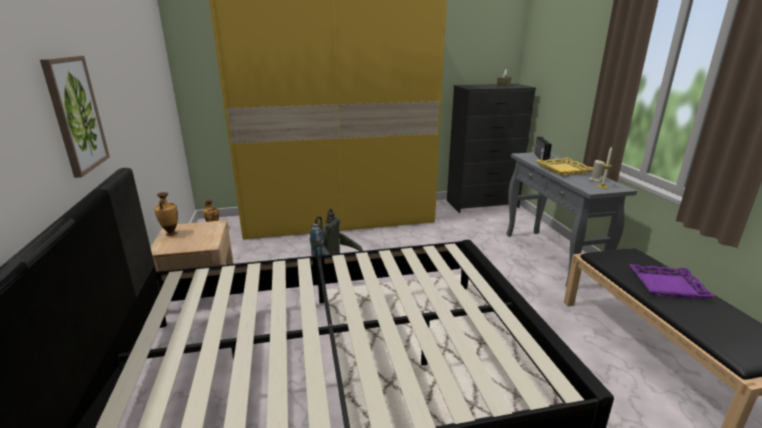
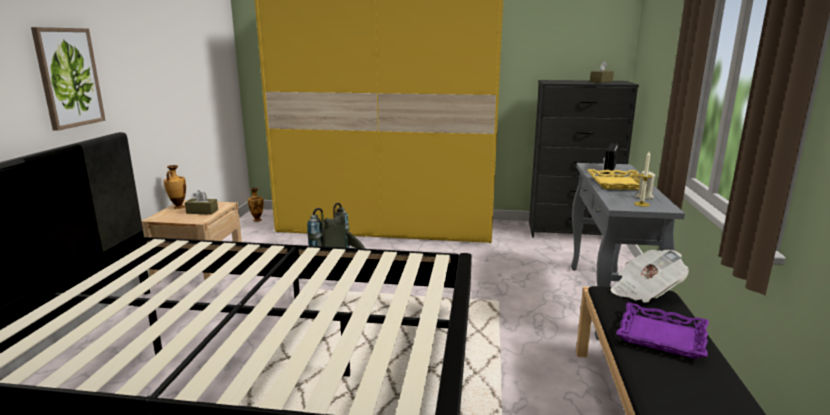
camera: 20 degrees right, 5 degrees down
none -> brown tissue box [185,190,218,215]
none -> newspaper [610,250,689,303]

